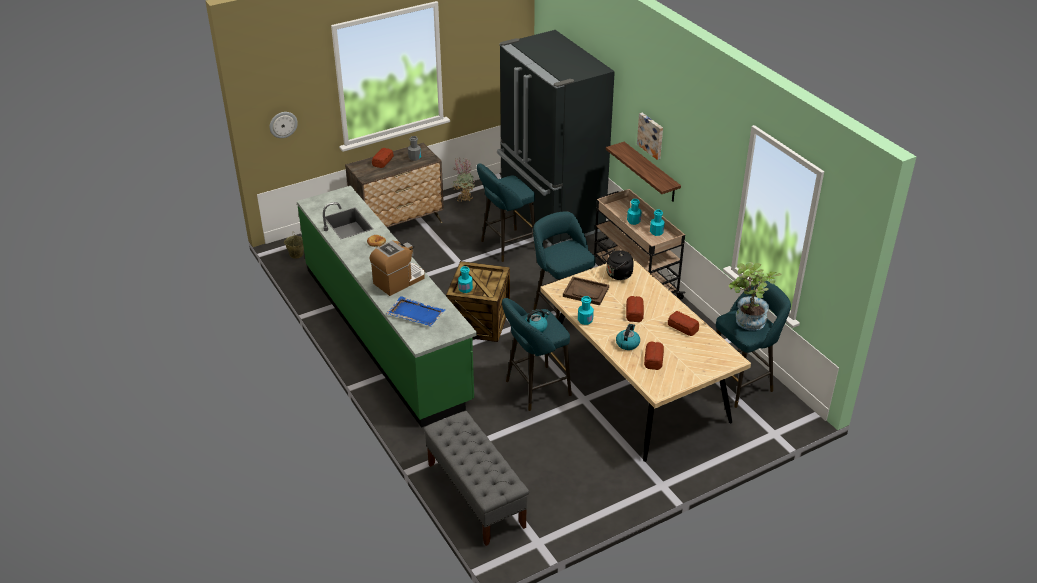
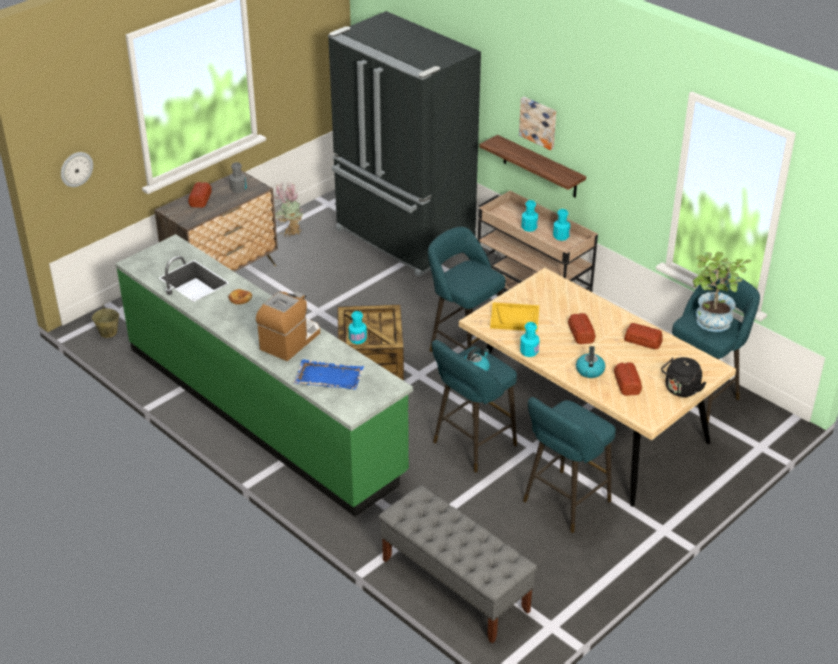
camera: 15 degrees left, 0 degrees up
turquoise stool [477,163,535,262] -> turquoise stool moved to [523,397,616,533]
brown tray [563,277,609,305] -> yellow tray [490,302,539,331]
black kettle [602,249,634,280] -> black kettle moved to [661,357,706,397]

